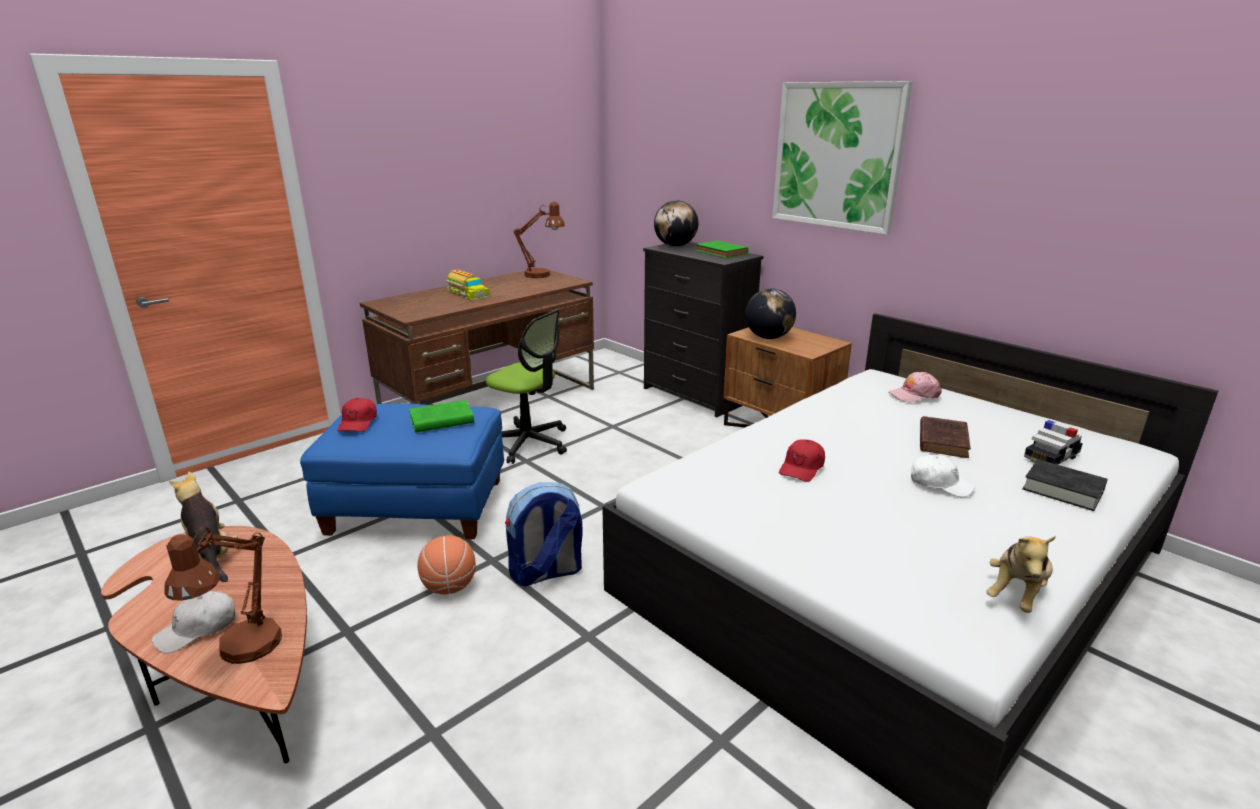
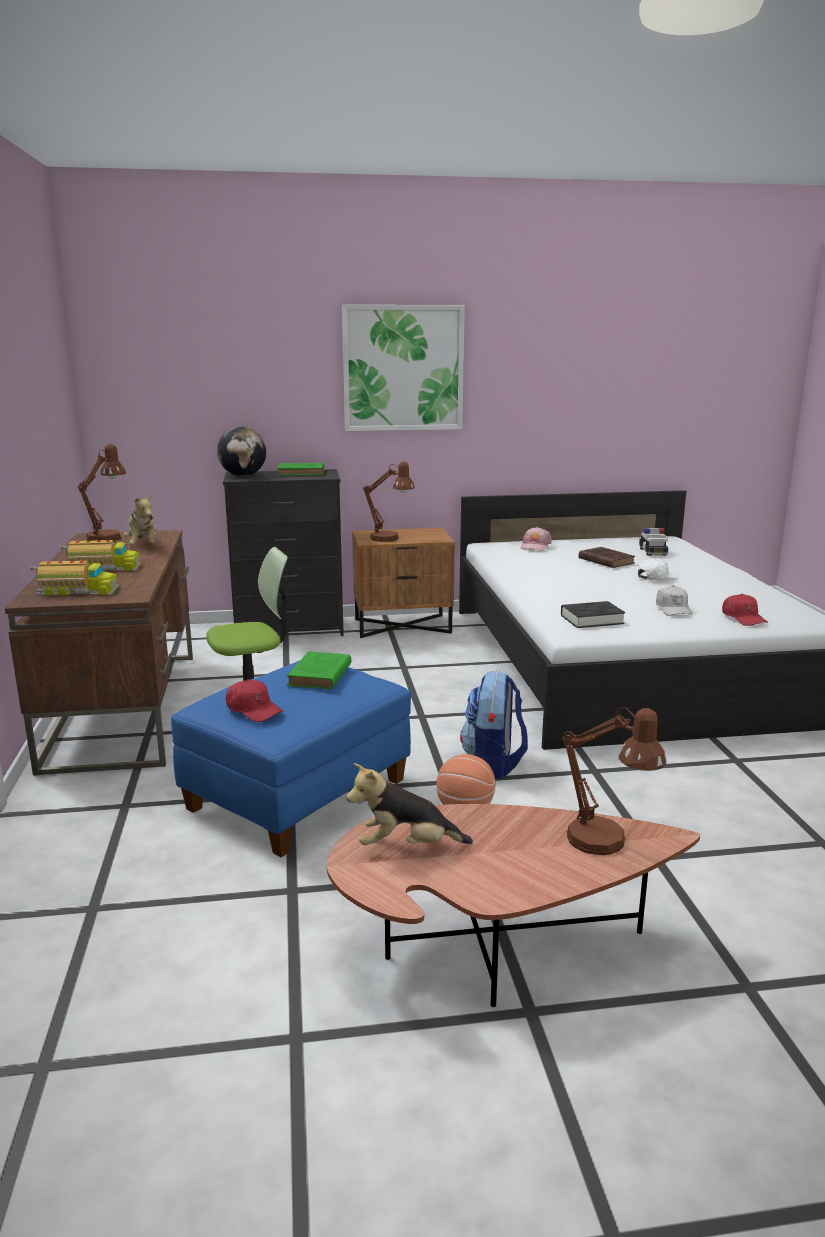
camera: 55 degrees left, 5 degrees down
white cap [152,591,235,653] -> white cap moved to [656,585,693,616]
globe [745,288,796,339] -> brown table lamp [363,461,415,542]
red cap [779,439,825,482] -> red cap moved to [722,594,768,626]
plush toy [987,536,1056,613] -> plush toy moved to [123,494,157,544]
black book [1022,459,1108,511] -> black book moved to [561,601,625,628]
none -> toy truck [30,561,118,596]

